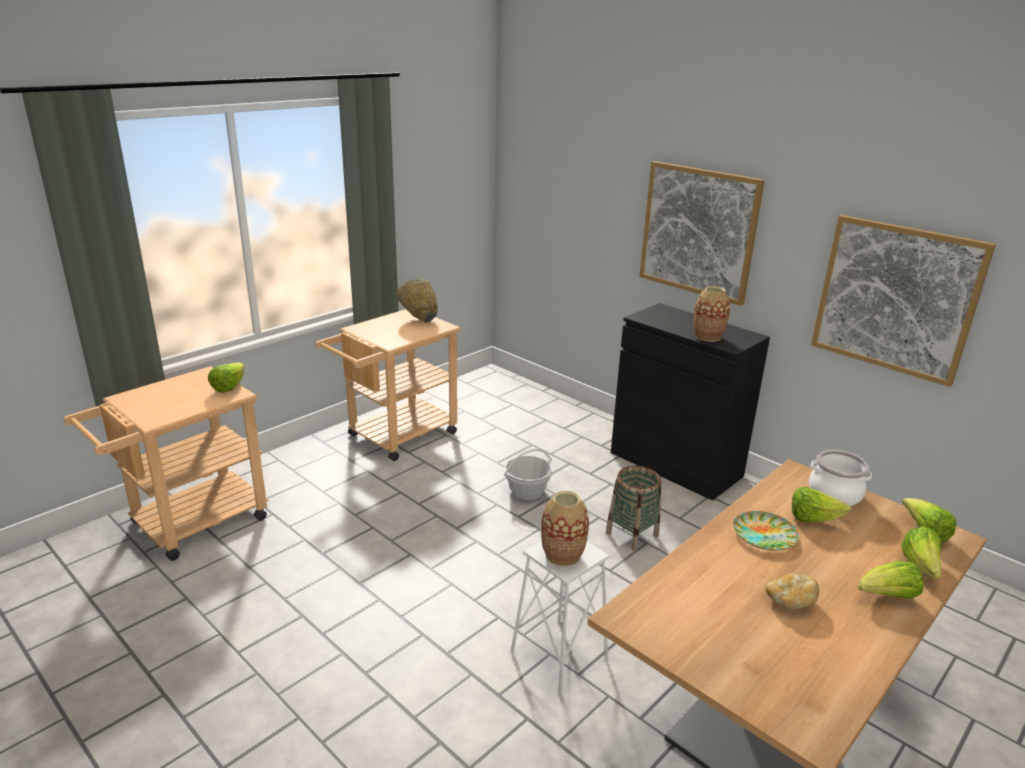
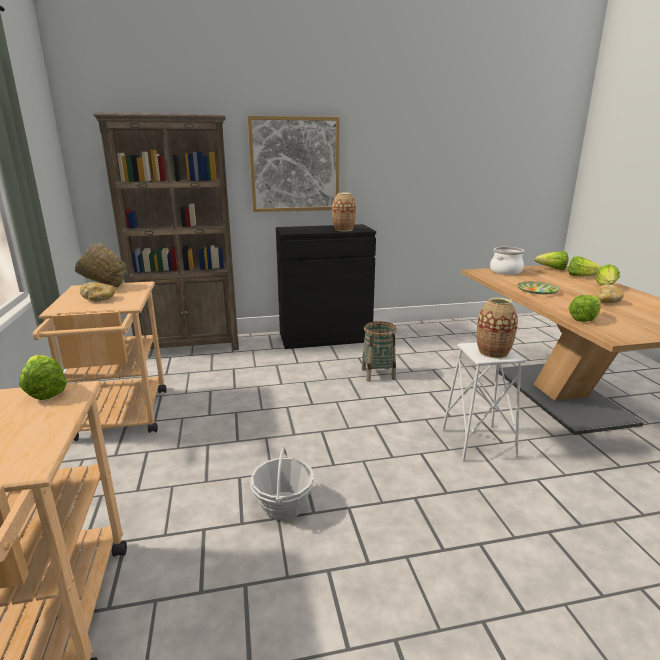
camera: 55 degrees left, 5 degrees down
basket [504,449,553,500] -> basket moved to [250,447,314,520]
lettuce [792,487,851,522] -> lettuce moved to [569,295,601,322]
picture [811,215,996,387] -> none
none -> bread [80,282,115,301]
none -> brown bookcase [93,113,239,350]

